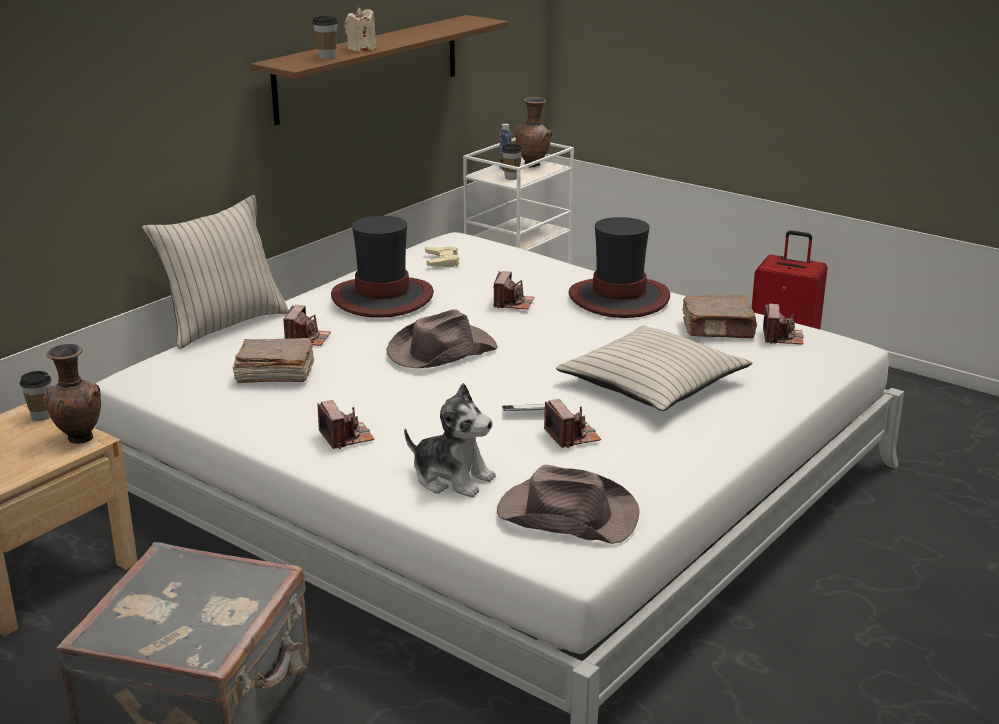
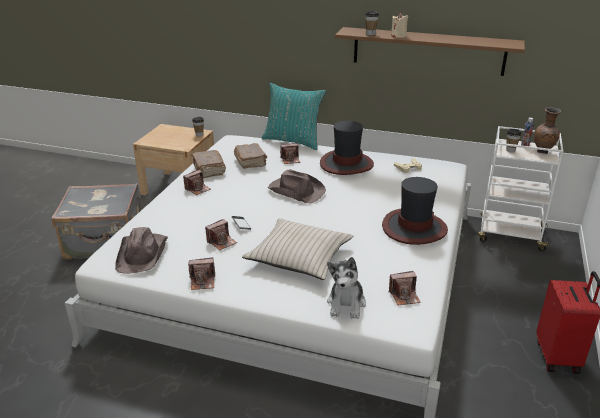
camera: 70 degrees right, 5 degrees up
brown vase [44,343,101,444] -> none
beige pillow [142,195,289,349] -> turquoise pillow [262,83,326,150]
plush toy [404,383,496,498] -> plush toy moved to [327,257,366,319]
camera [494,271,534,310] -> camera moved to [188,257,215,290]
brown book [682,295,758,338] -> brown book moved to [191,150,226,178]

